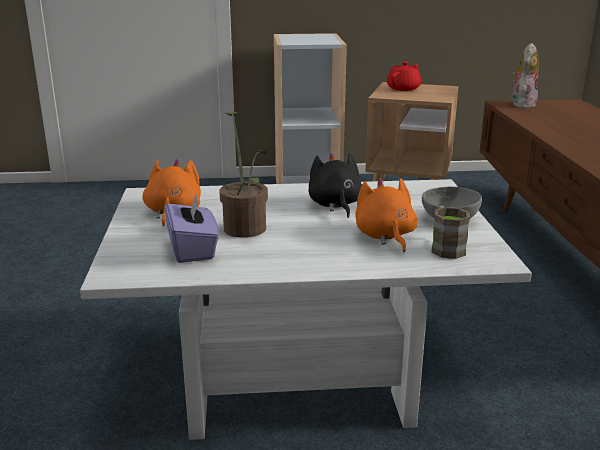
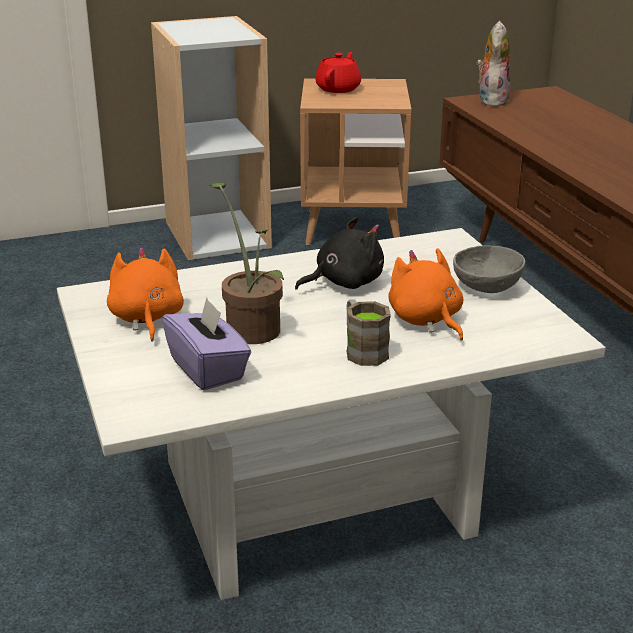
camera: 15 degrees left, 5 degrees up
black plush toy [309,153,362,218] -> black plush toy turned 90 degrees clockwise [295,217,384,290]
brown mug [432,206,470,259] -> brown mug moved to [346,299,391,366]

